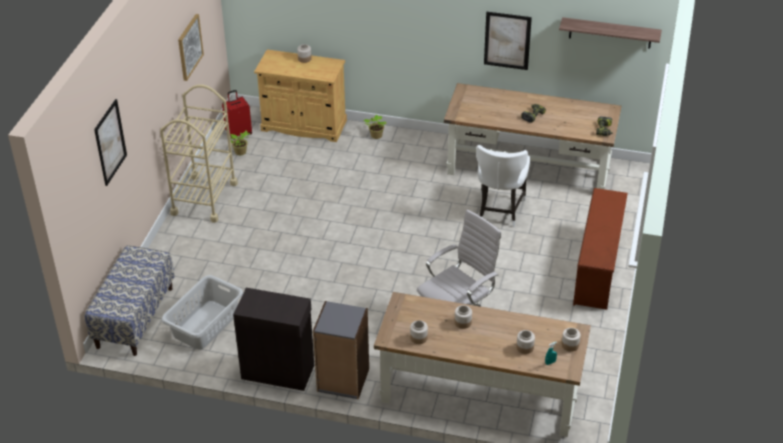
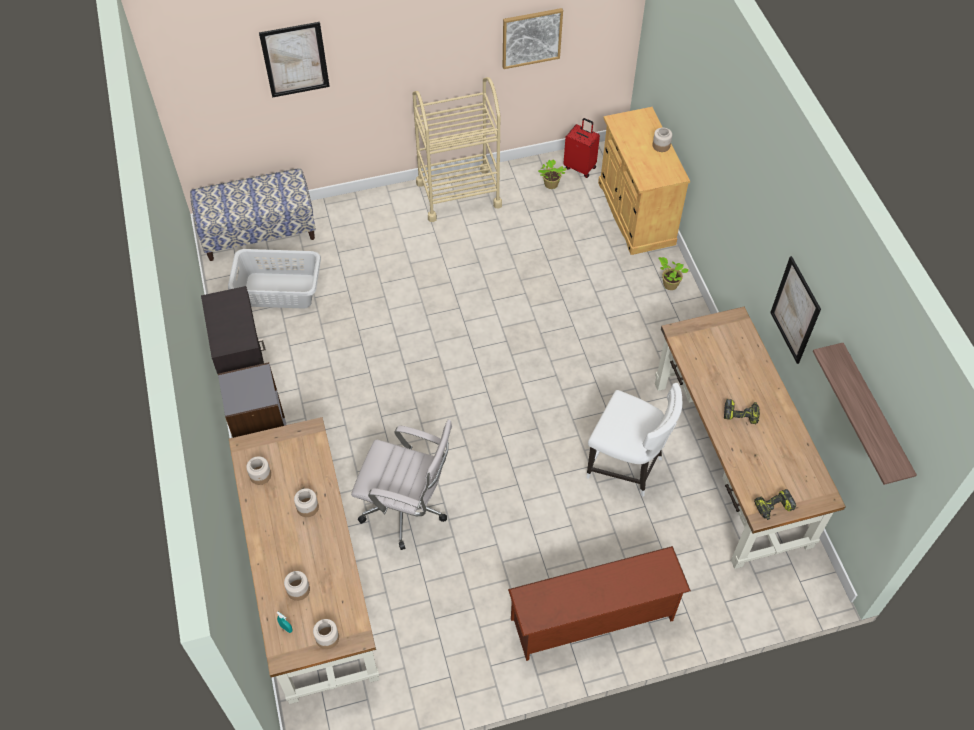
camera: 60 degrees right, 15 degrees up
white chair [476,145,530,227] -> white chair turned 135 degrees counterclockwise [586,383,682,497]

